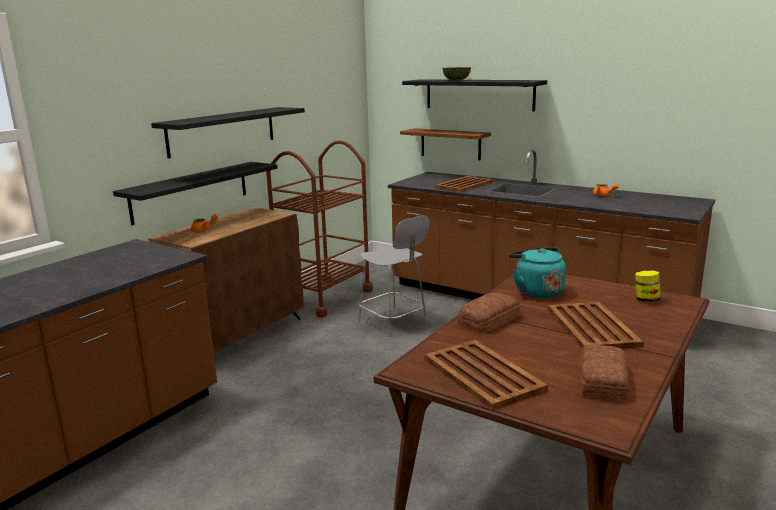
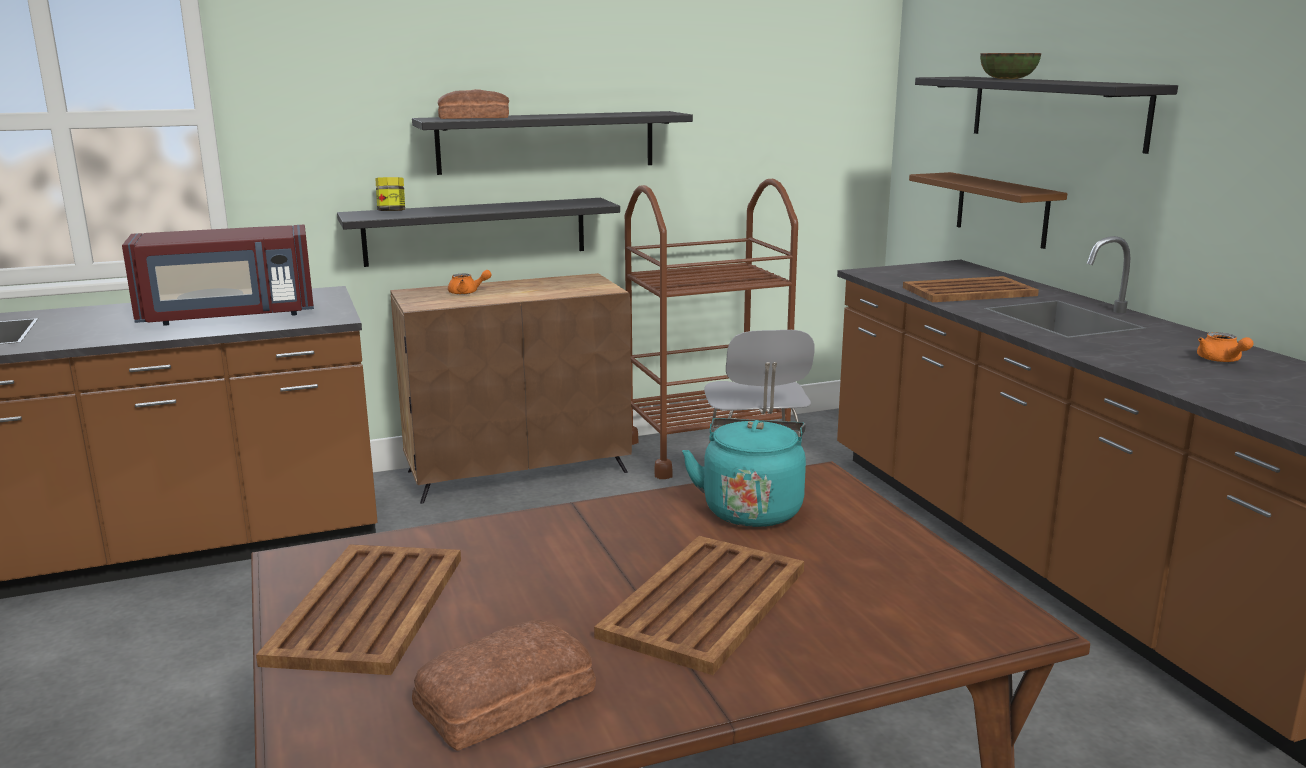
camera: 35 degrees right, 0 degrees up
bread [458,293,520,333] -> bread moved to [437,89,509,119]
jar [635,271,661,302] -> jar moved to [375,177,405,211]
none -> red microwave [122,225,314,326]

